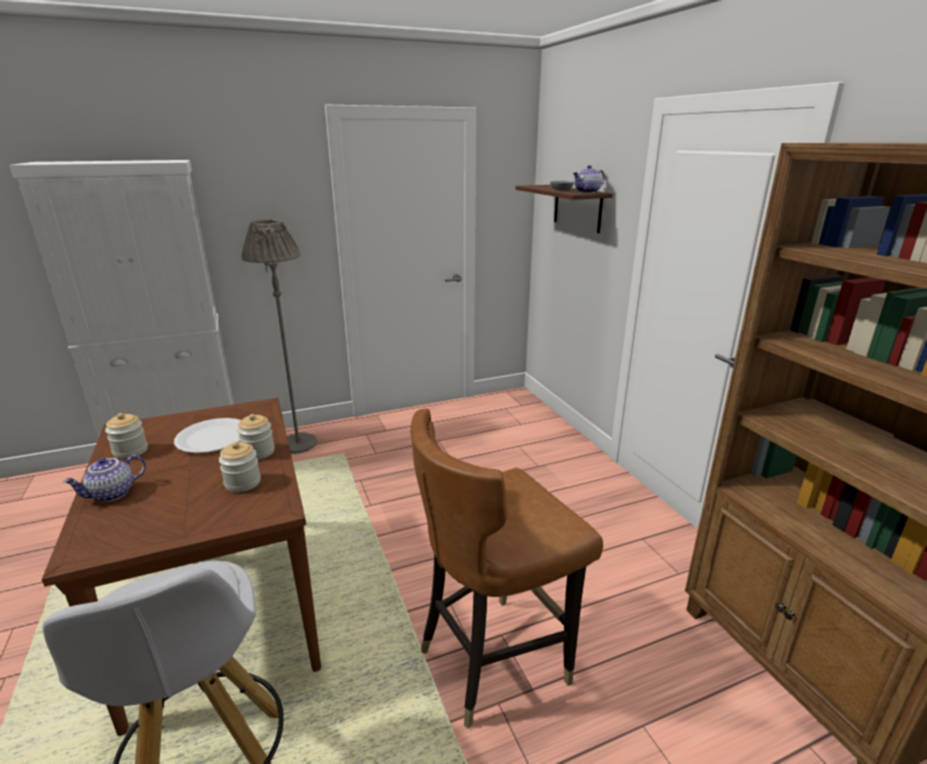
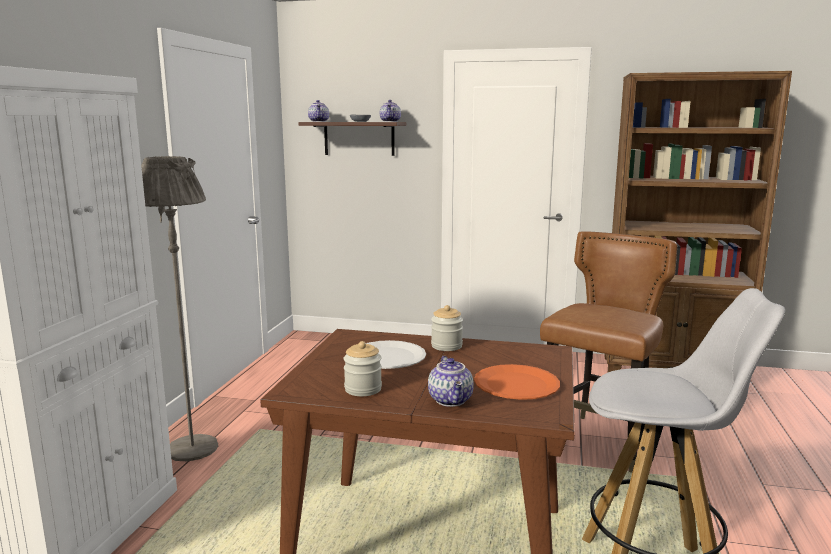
camera: 55 degrees left, 10 degrees down
jar [219,442,261,492] -> none
brown chair [411,409,603,729] -> brown chair turned 150 degrees counterclockwise [540,232,677,473]
none -> teapot [308,100,329,122]
none -> orange plate [474,364,560,400]

